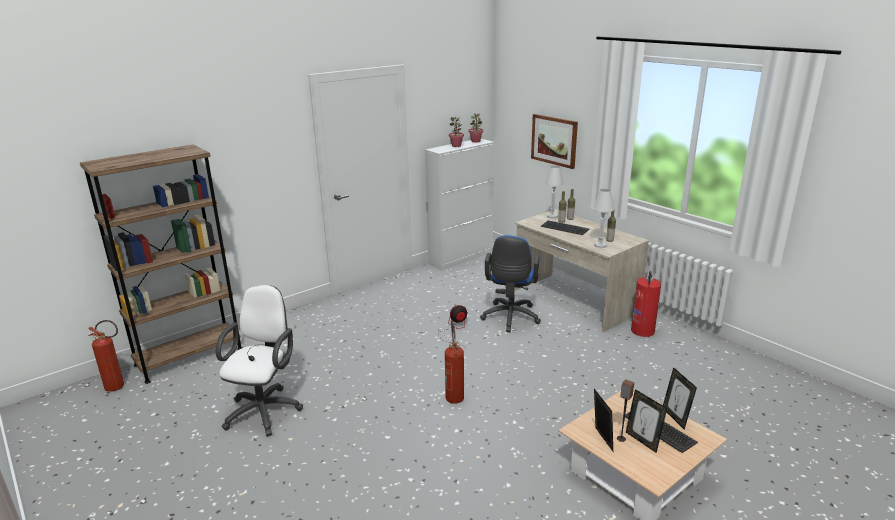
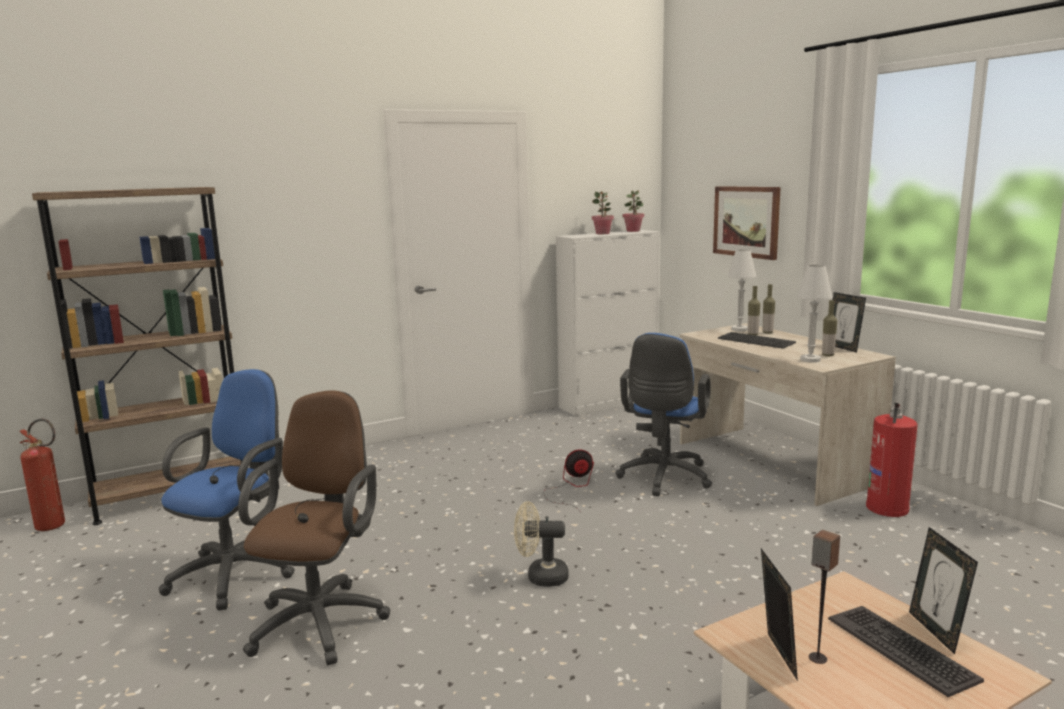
camera: 10 degrees right, 10 degrees down
white office chair [216,285,303,437] -> blue office chair [159,369,295,610]
fire extinguisher [445,320,464,404] -> beige fan [514,501,569,587]
picture frame [626,389,667,453] -> picture frame moved to [833,292,866,353]
none -> brown office chair [238,390,390,665]

